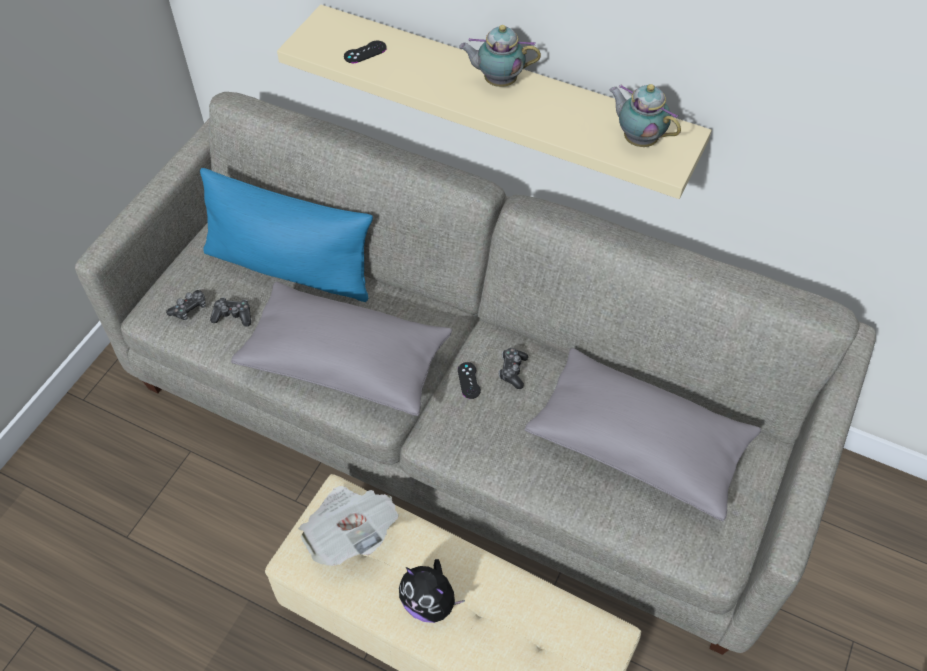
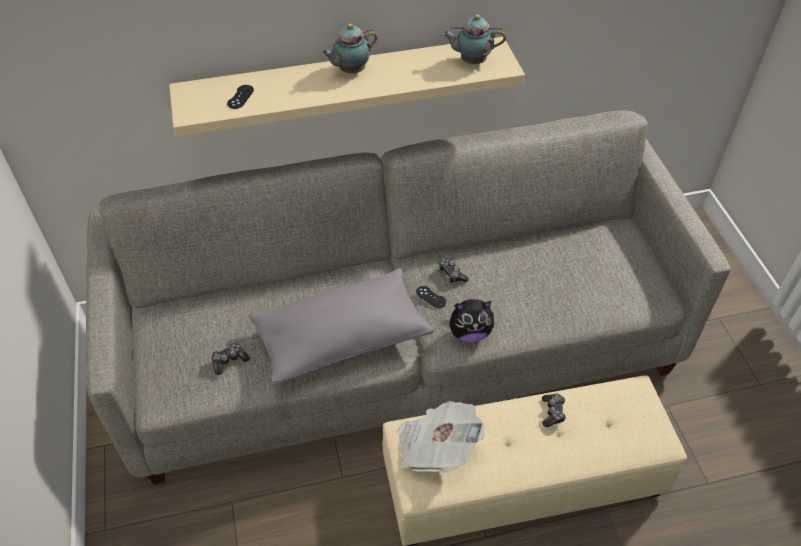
camera: 40 degrees left, 5 degrees down
game controller [166,290,206,320] -> game controller moved to [542,394,566,427]
blue pillow [200,168,373,302] -> none
plush toy [399,559,465,623] -> plush toy moved to [450,299,495,343]
grey pillow [524,348,761,522] -> none

